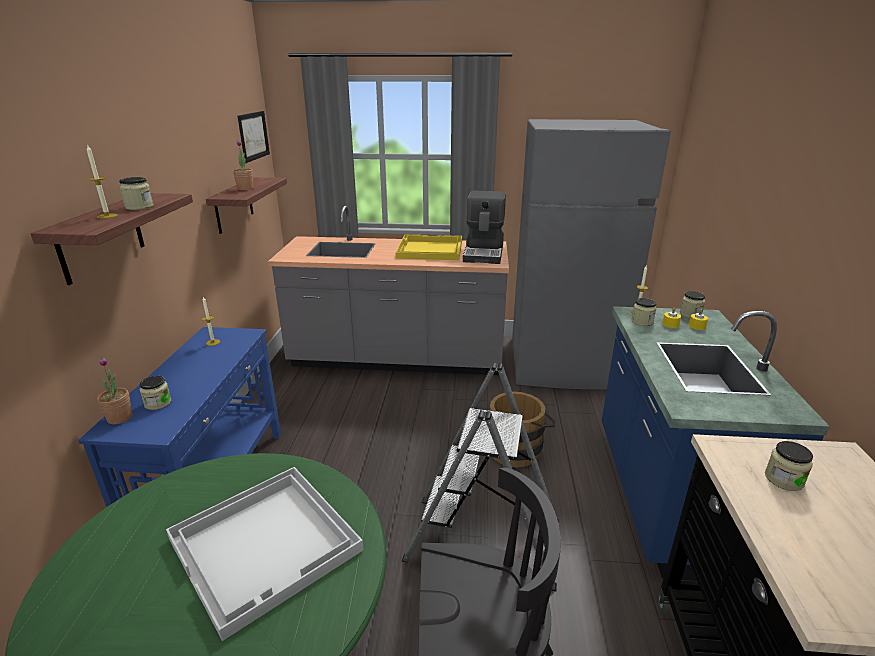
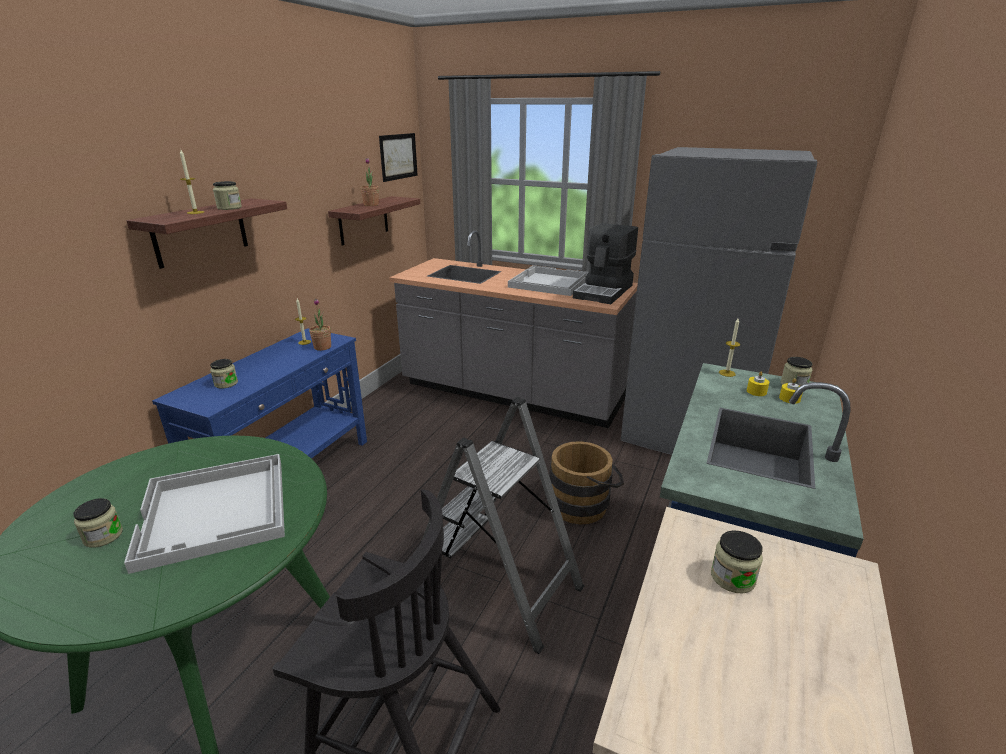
camera: 20 degrees right, 0 degrees up
potted plant [97,357,132,424] -> potted plant moved to [309,299,331,351]
yellow tray [395,234,462,260] -> white tray [508,265,589,296]
jar [631,298,656,326] -> jar moved to [74,498,123,548]

